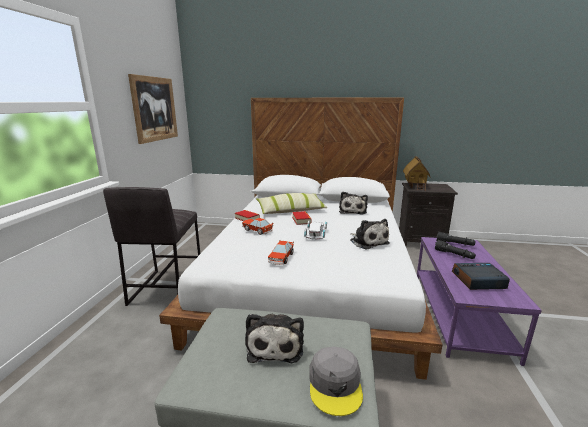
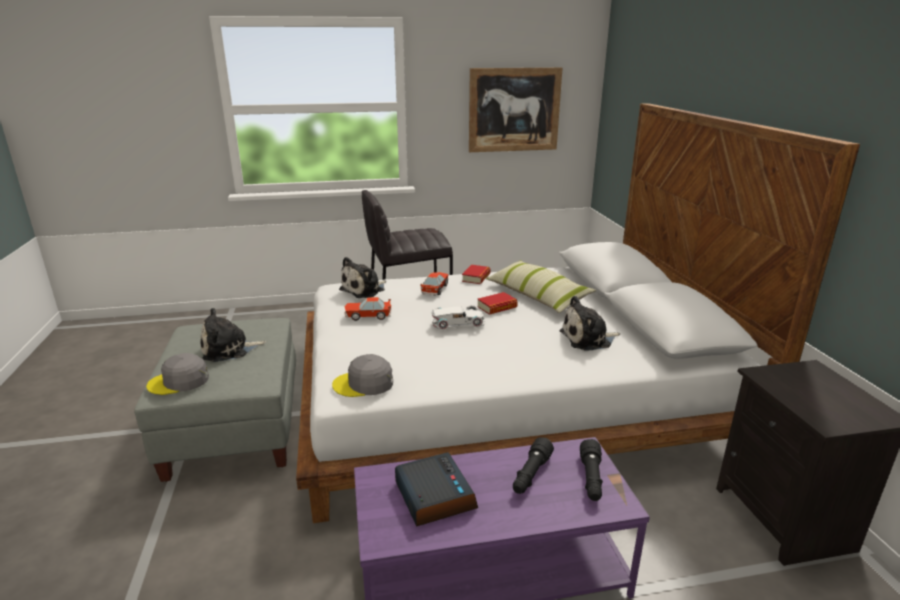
camera: 70 degrees right, 5 degrees up
plush toy [350,219,390,250] -> plush toy moved to [339,257,386,298]
toy house [403,156,431,191] -> none
none -> grey cap [332,354,393,397]

